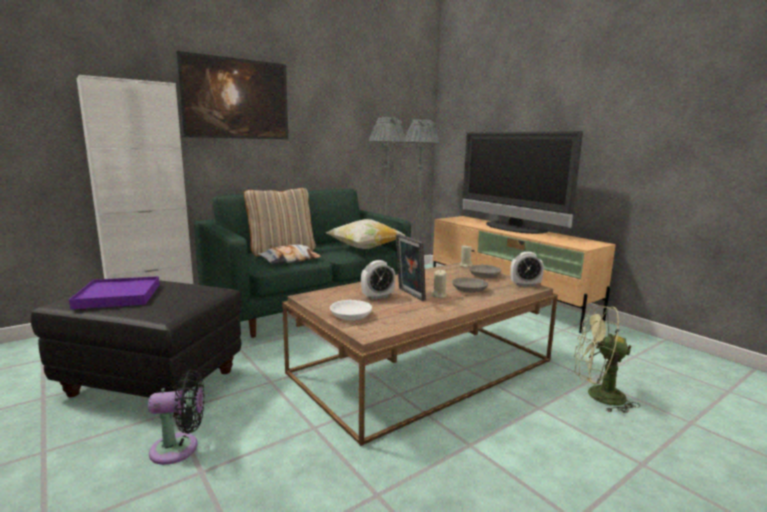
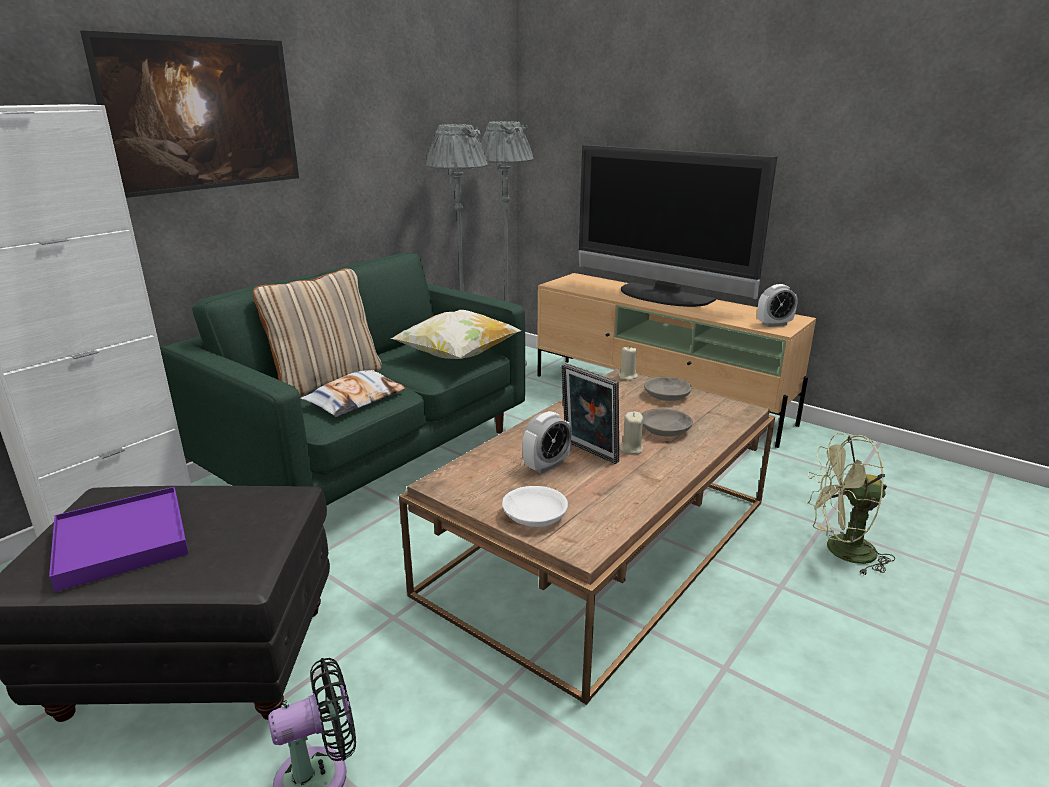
camera: 15 degrees left, 10 degrees up
alarm clock [510,252,544,287] -> alarm clock moved to [757,284,798,327]

